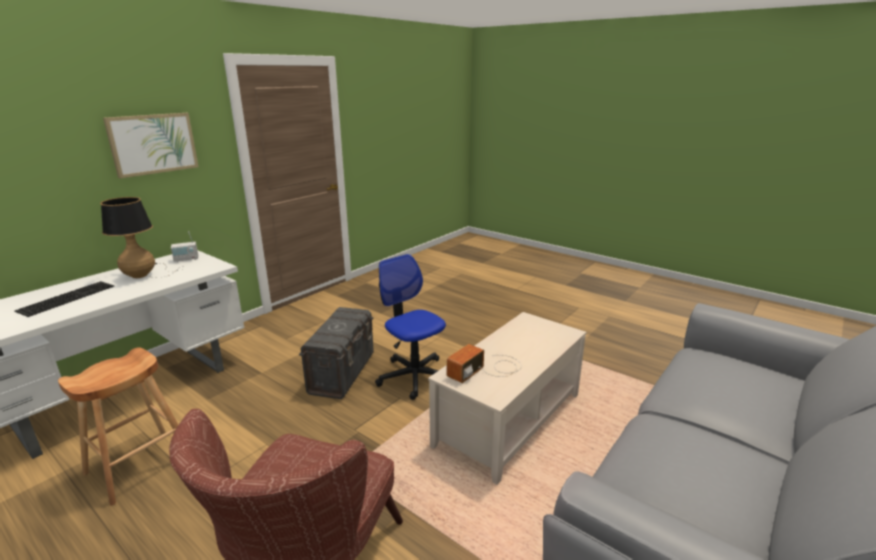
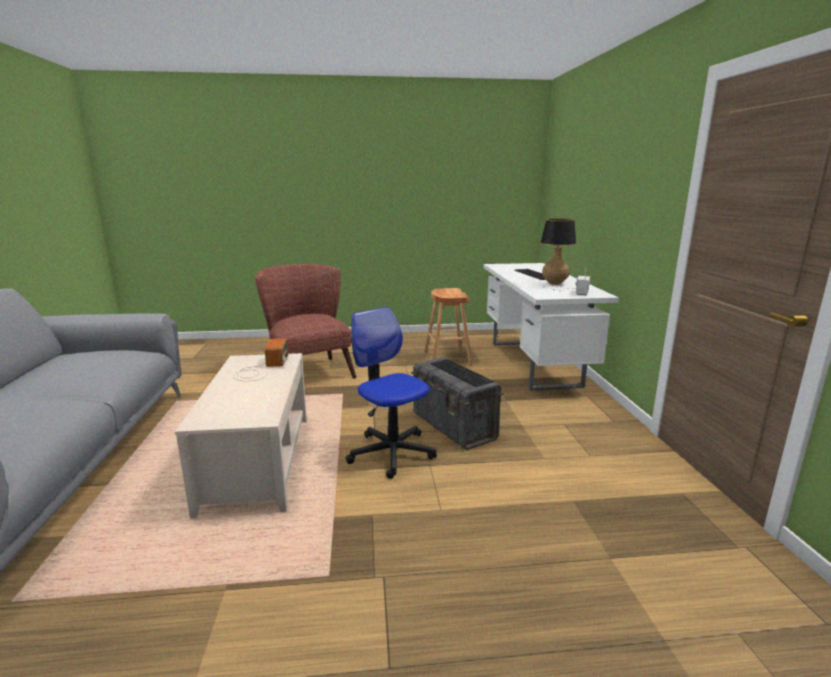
camera: 135 degrees right, 5 degrees down
picture [103,113,199,178] -> none
office chair [375,254,446,400] -> office chair turned 135 degrees counterclockwise [345,307,437,479]
none -> keyboard [430,359,494,387]

